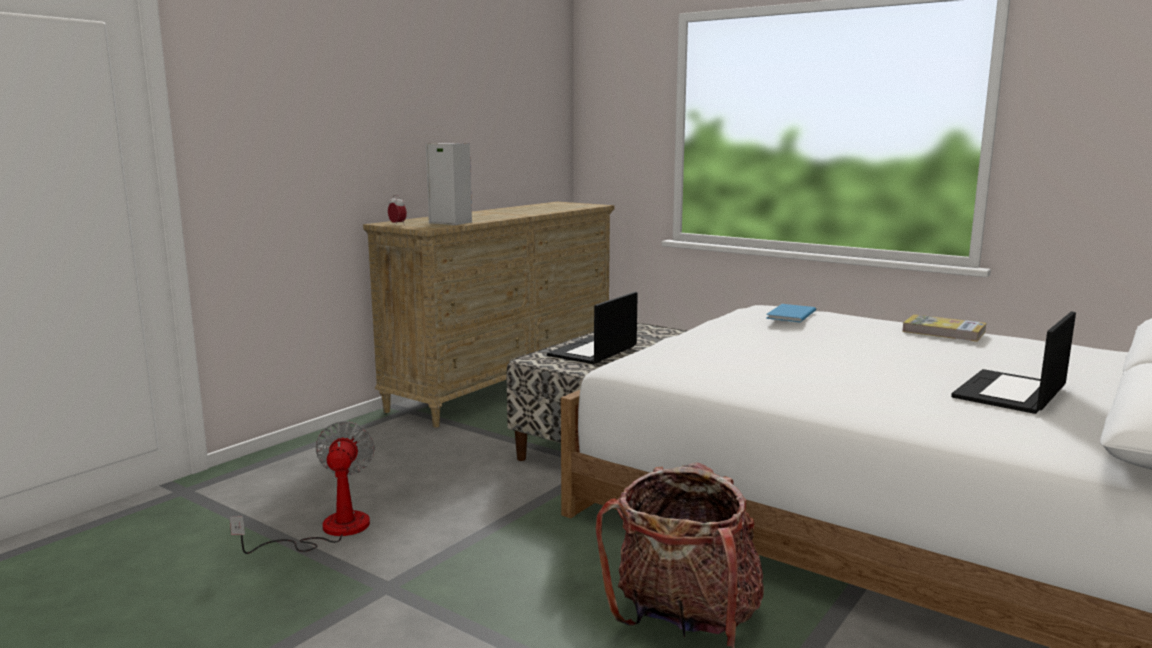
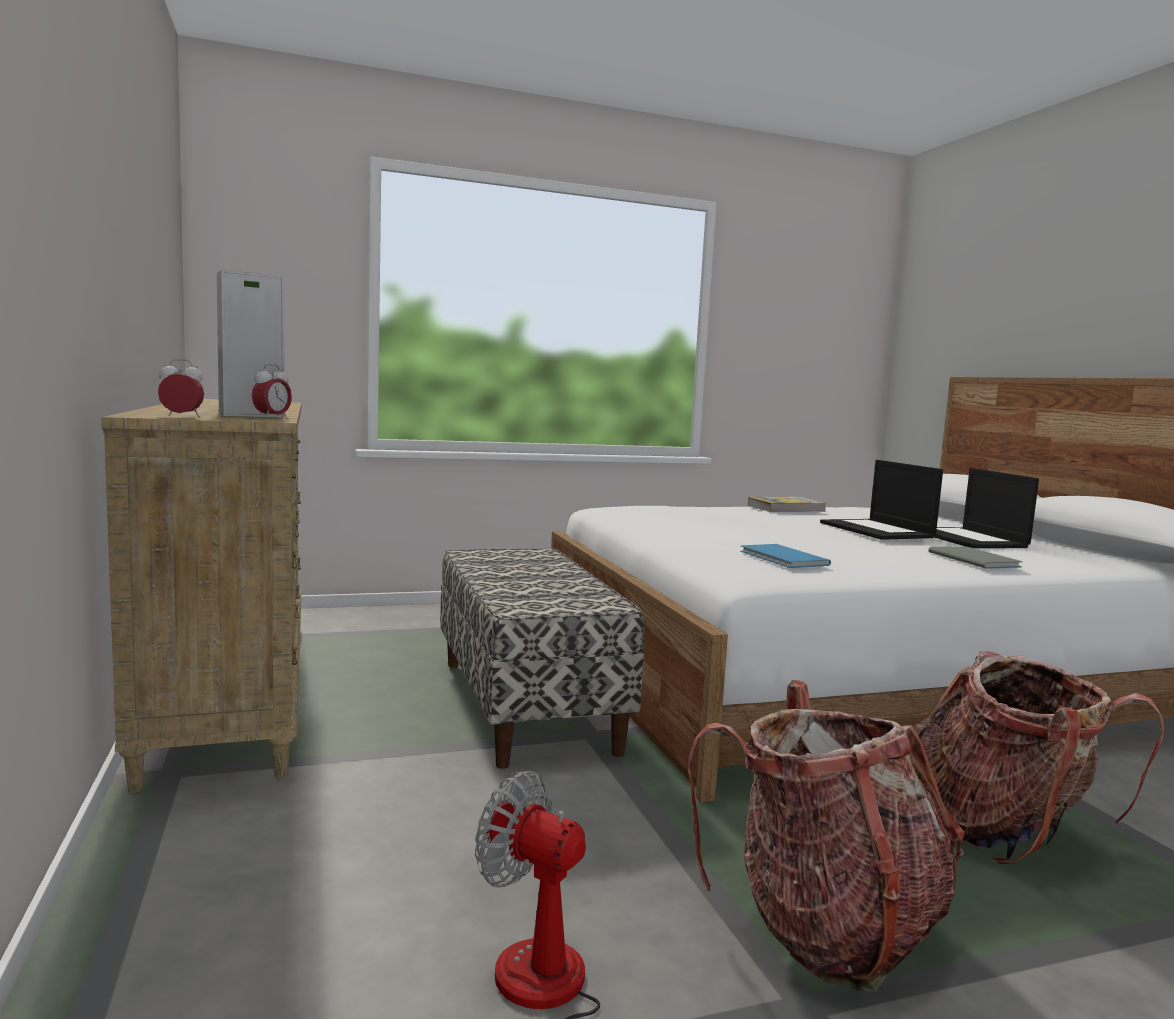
camera: 55 degrees left, 5 degrees down
laptop [547,292,638,364] -> laptop moved to [820,460,943,540]
blue book [766,304,816,322] -> blue book moved to [740,544,831,568]
none -> alarm clock [252,364,292,419]
none -> backpack [688,680,965,992]
none -> grey book [928,546,1023,569]

